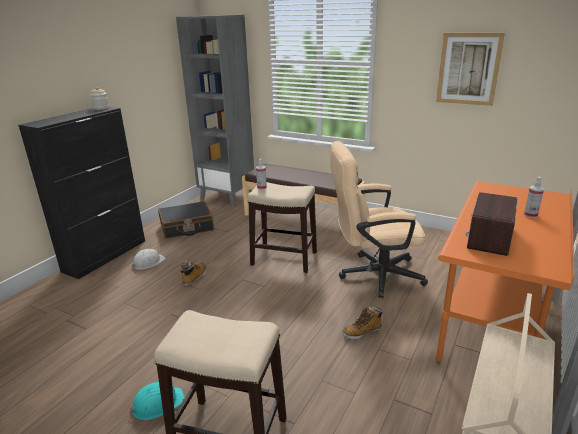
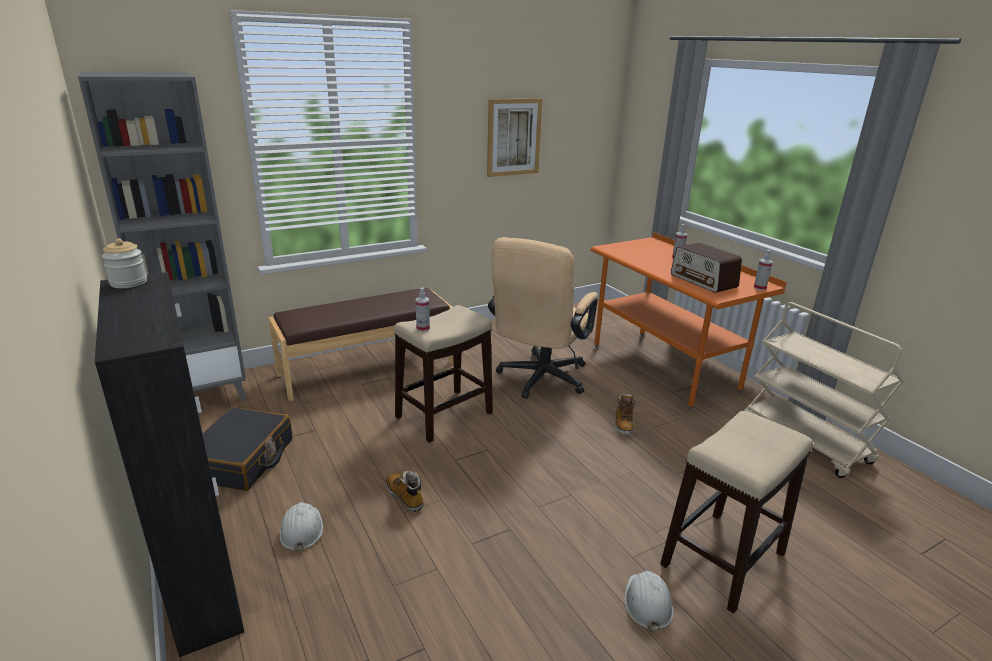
camera: 60 degrees left, 0 degrees up
turquoise hard hat [129,382,185,420] -> white hard hat [624,570,674,632]
none -> spray bottle [754,250,773,291]

